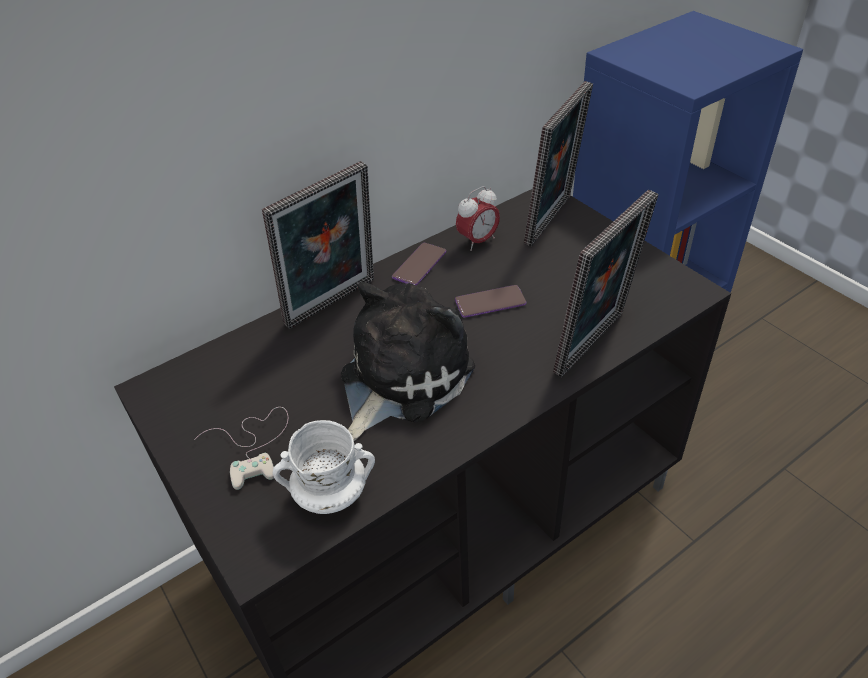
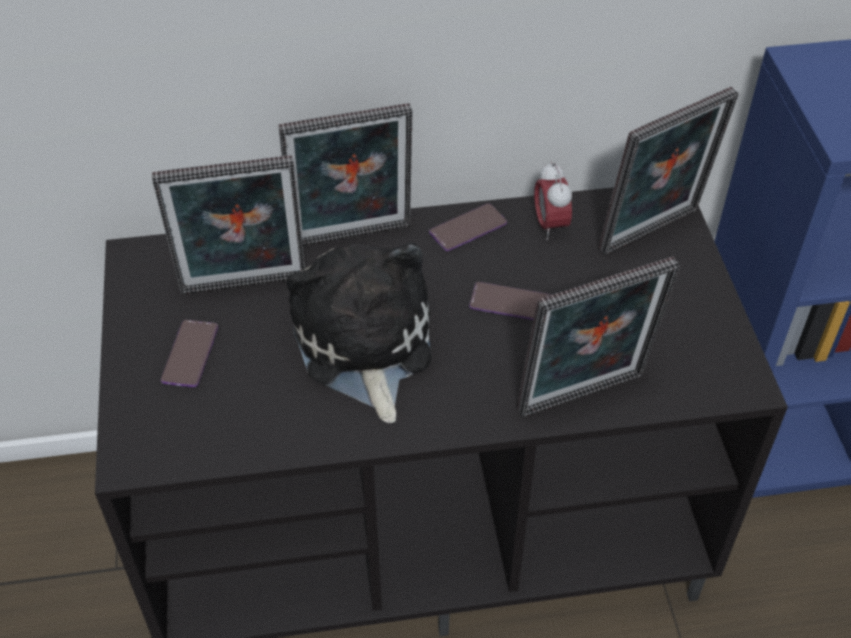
camera: 25 degrees right, 5 degrees up
white game controller [194,407,288,490] -> phone [161,320,218,387]
white mug [273,420,375,514] -> none
plush toy [341,282,475,441] -> plush toy turned 75 degrees counterclockwise [286,242,432,423]
alarm clock [456,186,500,251] -> alarm clock turned 90 degrees clockwise [534,161,572,240]
none -> picture frame [152,155,305,294]

